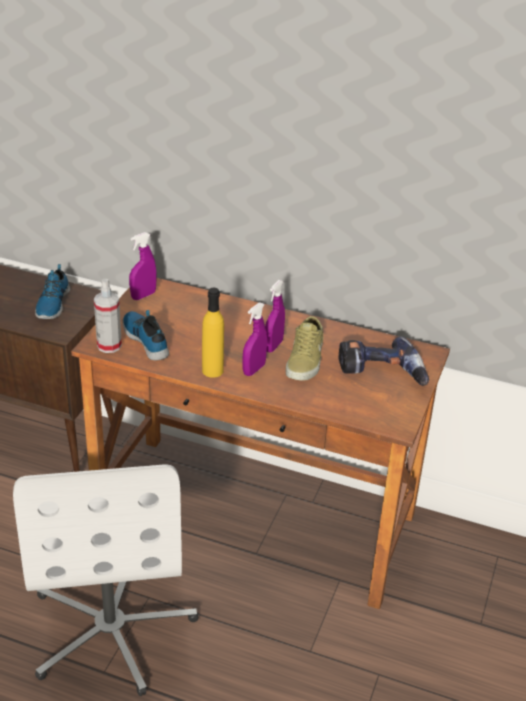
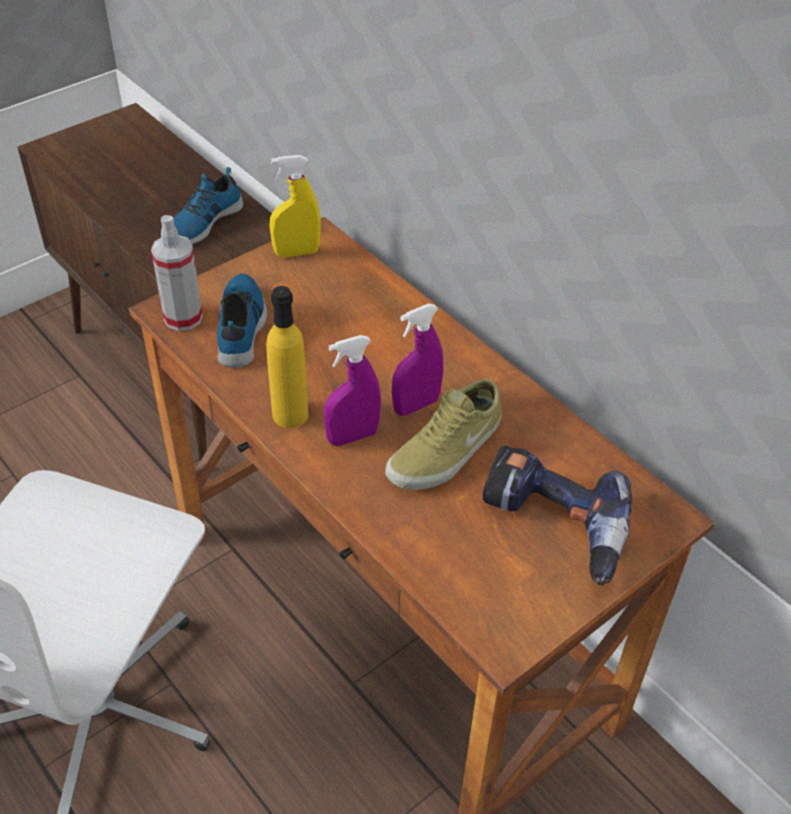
camera: 30 degrees right, 10 degrees up
purple spray bottle [129,232,157,300] -> yellow spray bottle [270,155,321,257]

